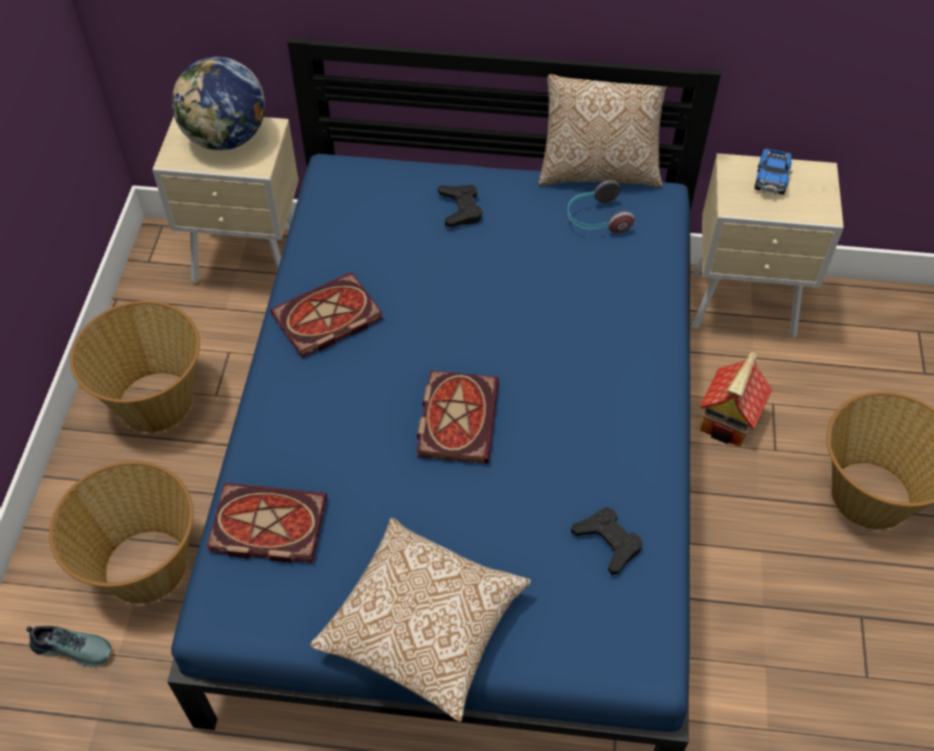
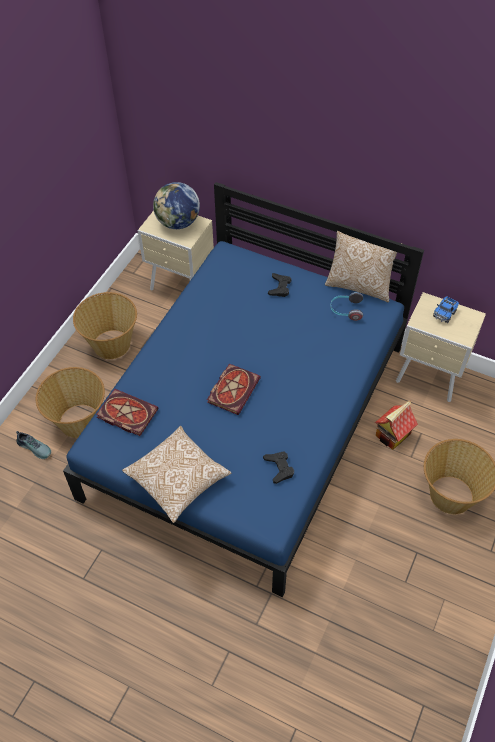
camera: 20 degrees right, 0 degrees up
book [270,272,383,358] -> none

